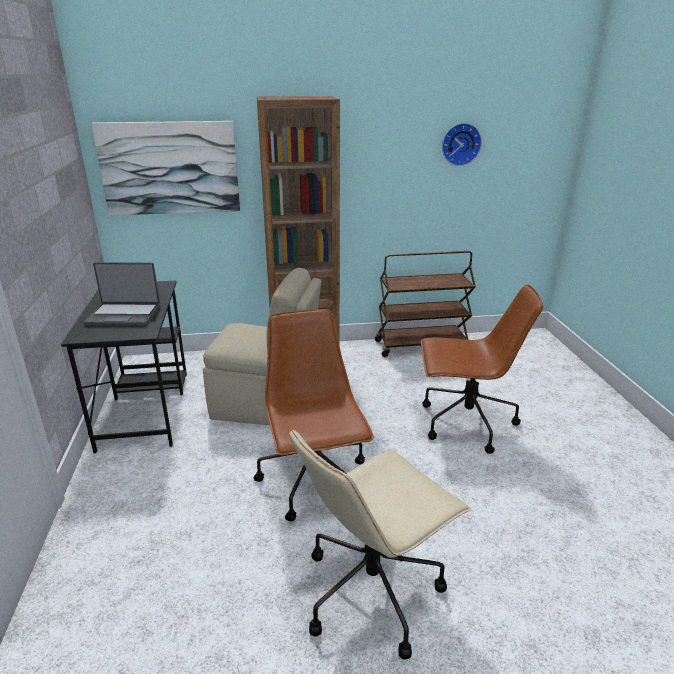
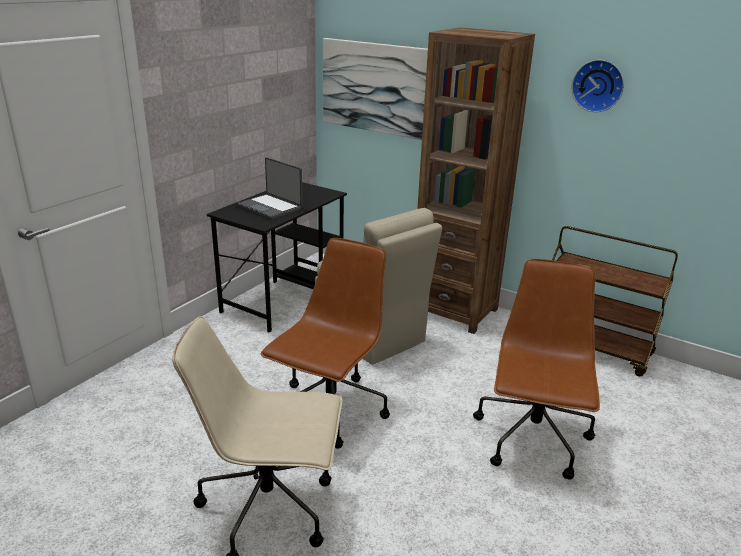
camera: 40 degrees right, 0 degrees up
brown office chair [421,284,543,454] -> brown office chair turned 120 degrees counterclockwise [473,259,600,480]
wall clock [442,123,482,166] -> wall clock moved to [572,60,624,112]

